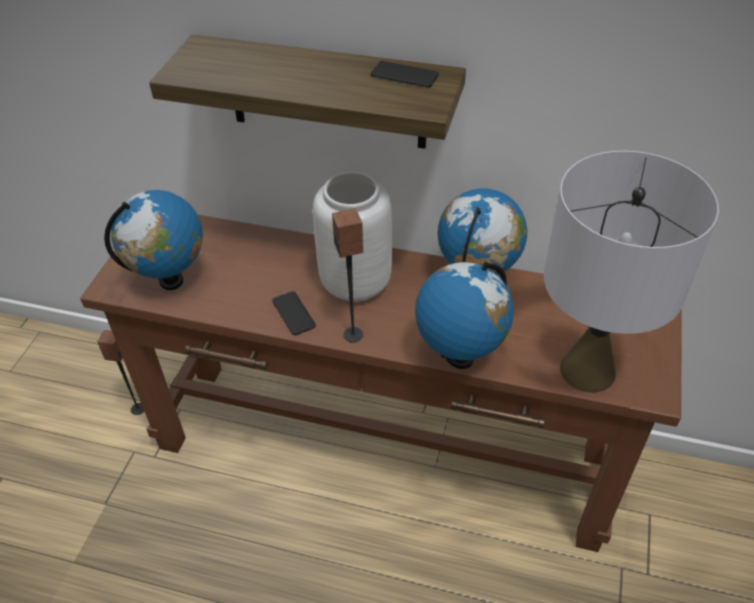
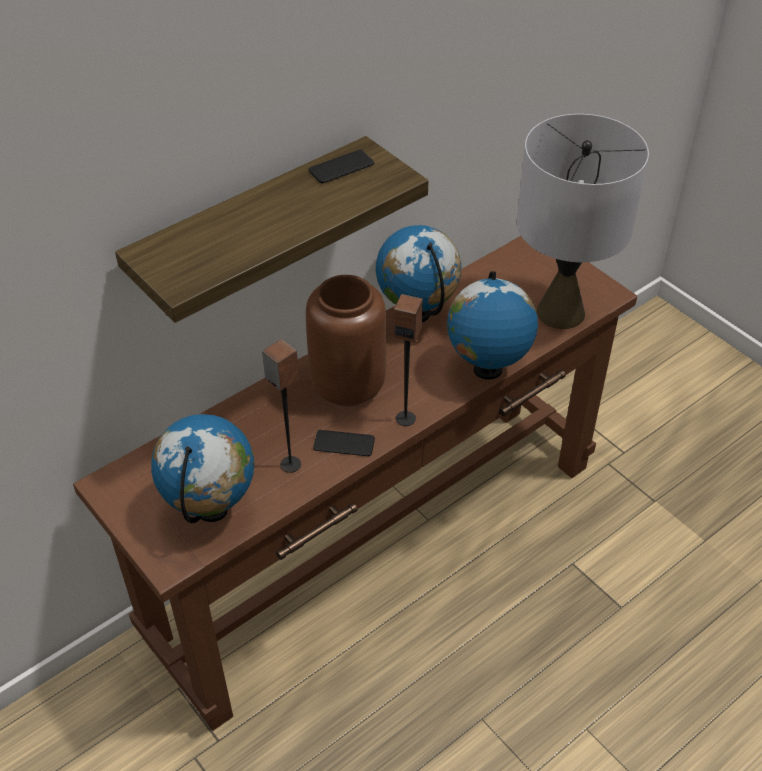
camera: 55 degrees left, 0 degrees up
speaker [97,330,144,415] -> speaker moved to [262,339,301,473]
grey vase [313,172,392,302] -> brown vase [306,275,386,406]

